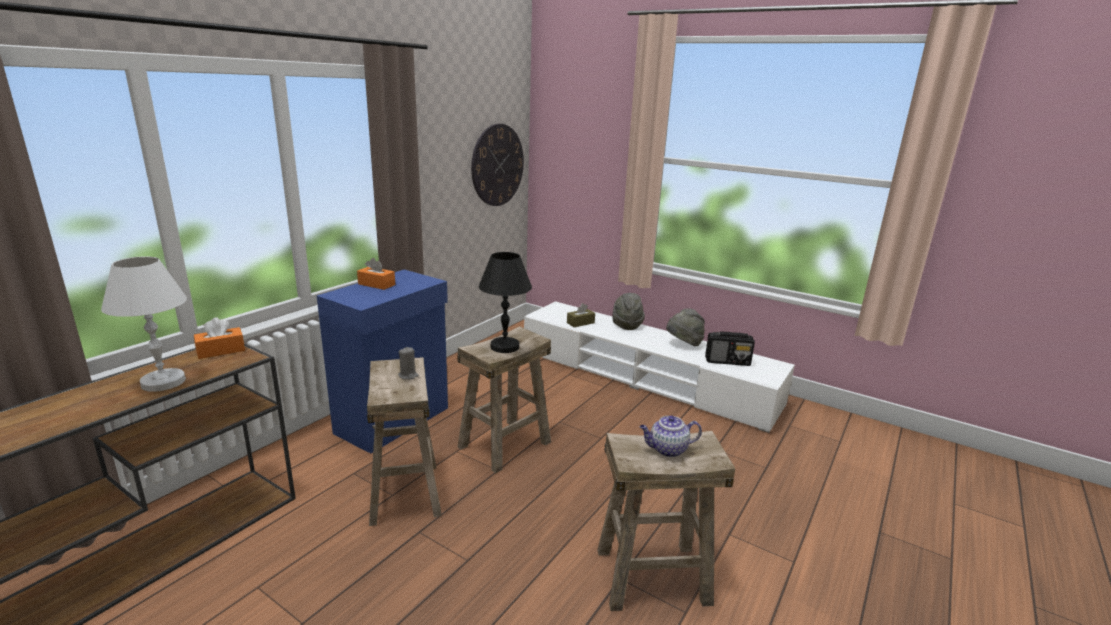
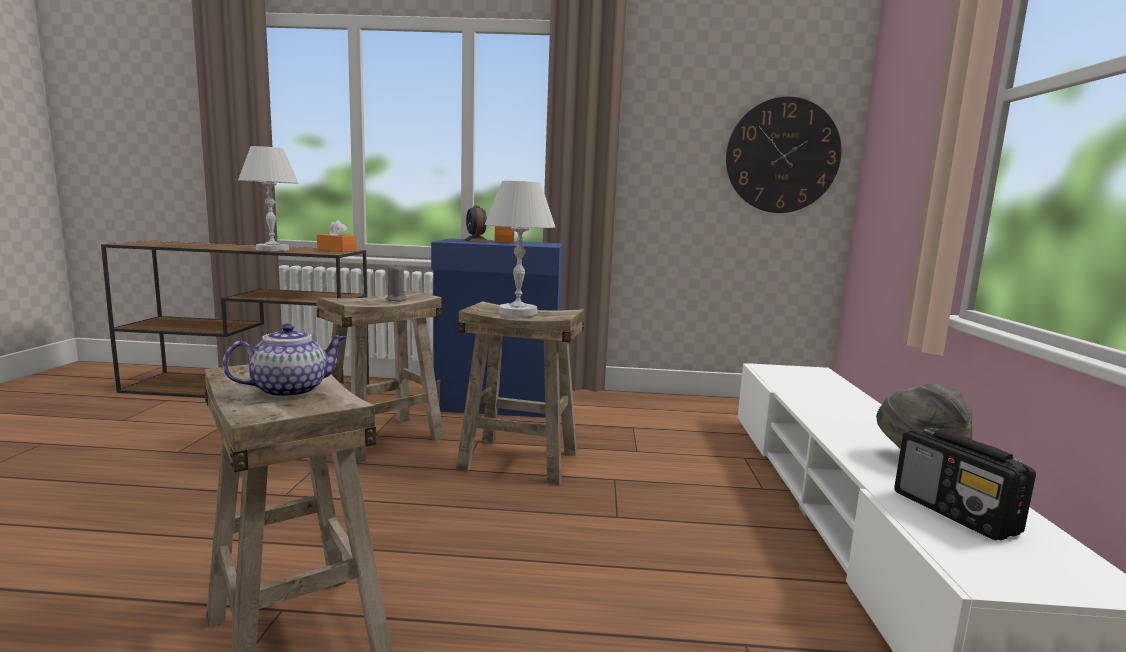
camera: 60 degrees right, 10 degrees down
black table lamp [479,252,532,353] -> white table lamp [485,181,556,316]
brown tissue box [567,303,595,327] -> none
grey hat [612,293,645,330] -> none
teapot [640,415,702,457] -> teapot turned 90 degrees clockwise [222,324,346,398]
none -> alarm clock [464,205,489,242]

